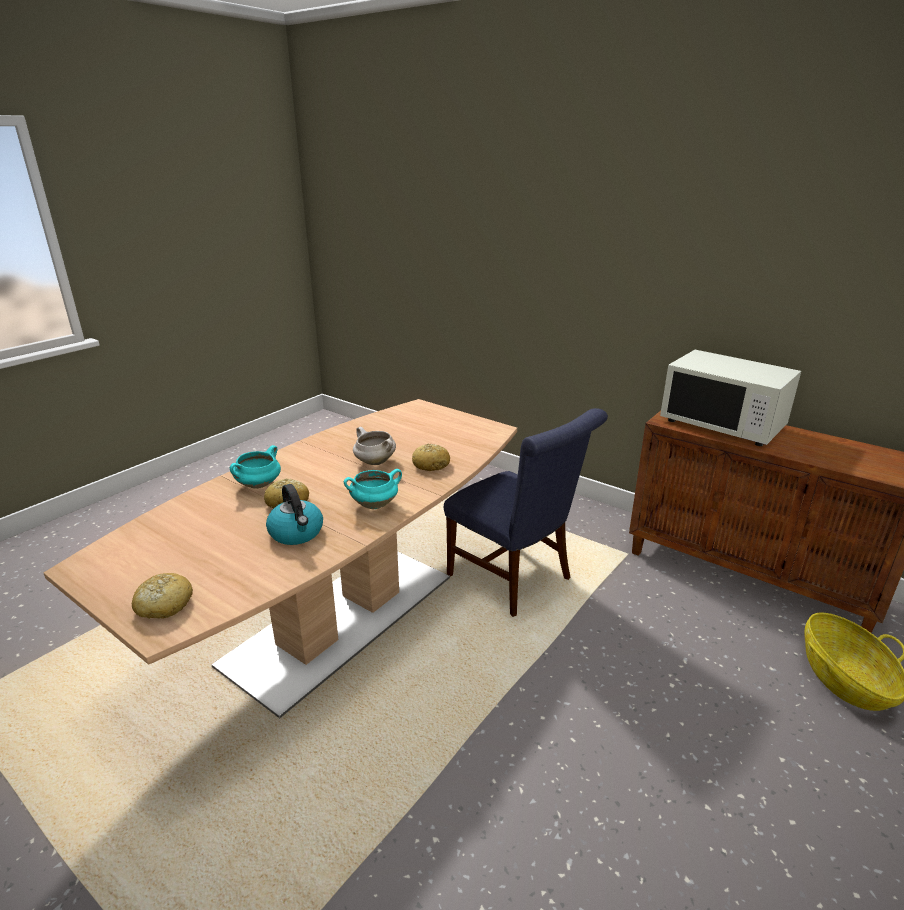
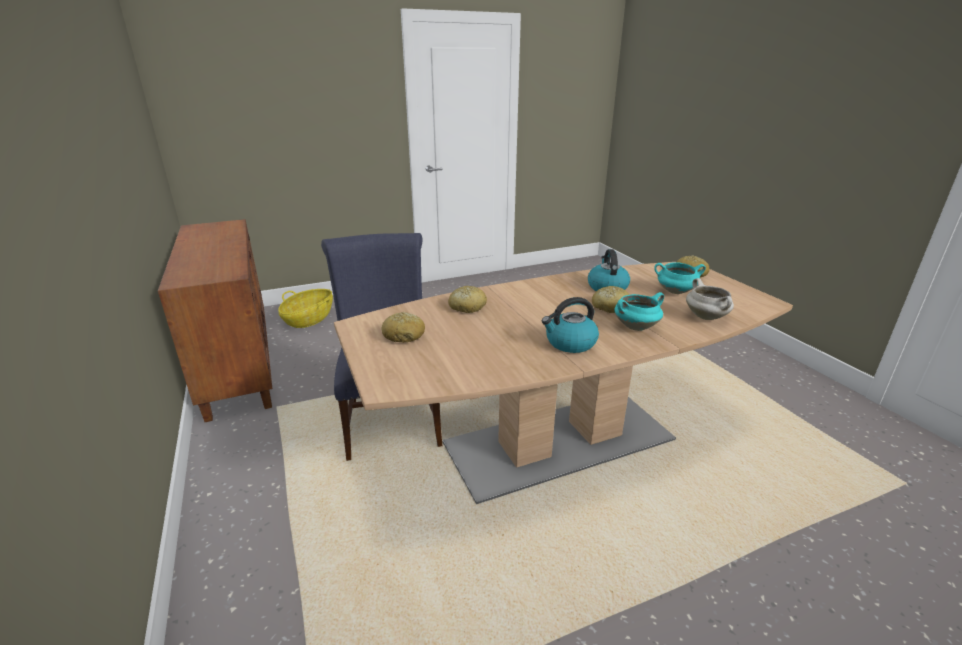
camera: 150 degrees left, 0 degrees up
turquoise cooking pot [344,469,402,509] -> turquoise cooking pot moved to [654,262,706,294]
white cooking pot [353,427,396,465] -> white cooking pot moved to [686,278,734,320]
white microwave [660,350,801,446] -> none
none -> bread [382,312,425,343]
none -> kettle [542,297,599,353]

